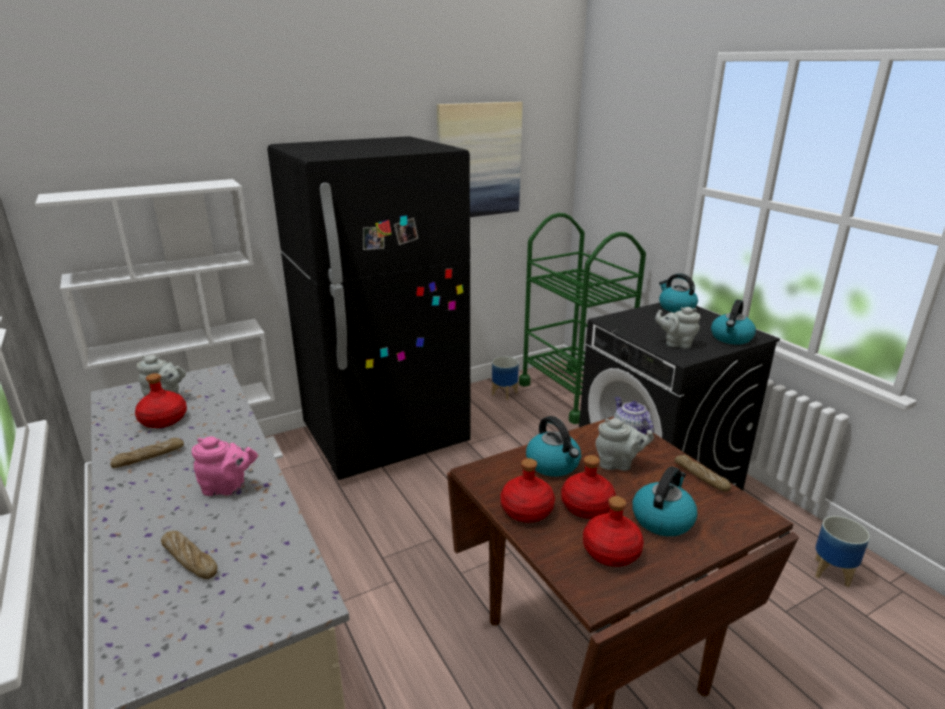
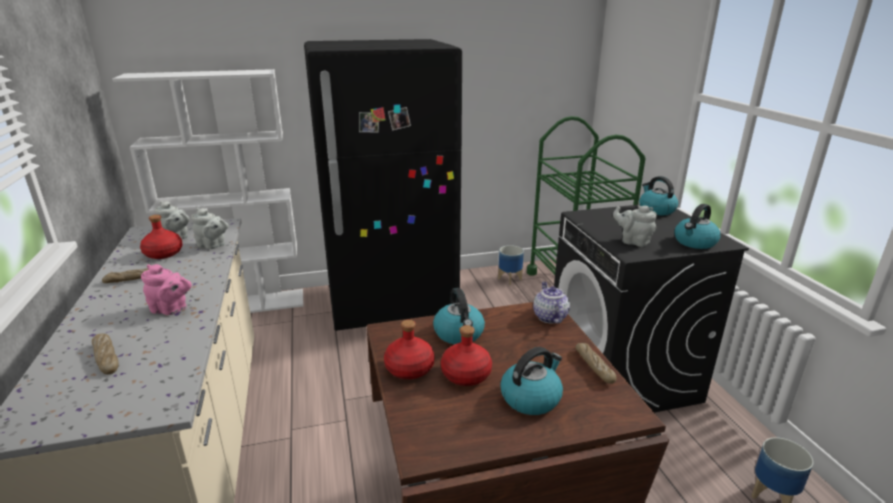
camera: 15 degrees right, 0 degrees up
picture [437,102,523,217] -> none
red bottle [583,496,644,567] -> none
grey teapot [595,418,654,471] -> grey teapot moved to [191,208,228,249]

